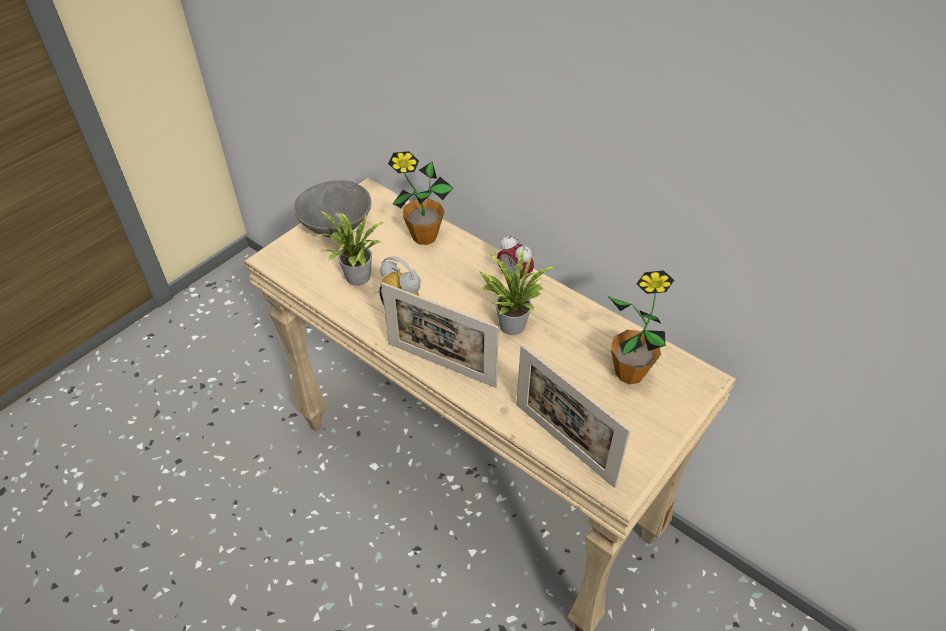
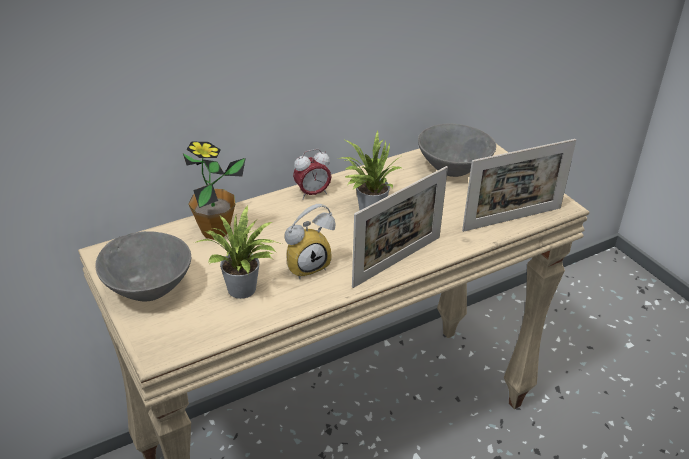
camera: 70 degrees left, 10 degrees down
potted plant [608,270,674,384] -> grey bowl [418,124,496,177]

